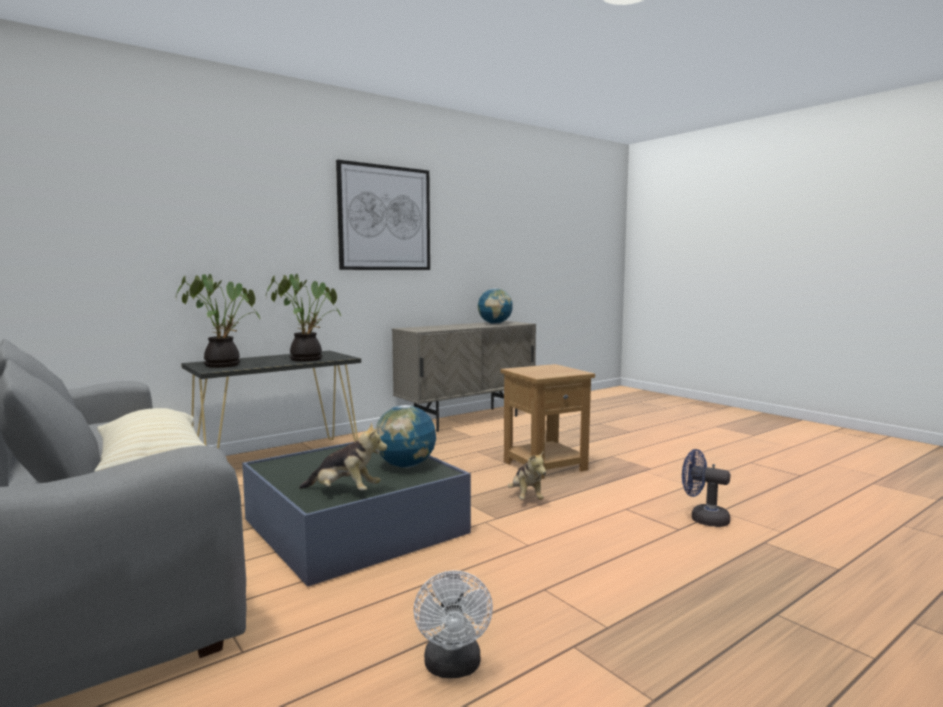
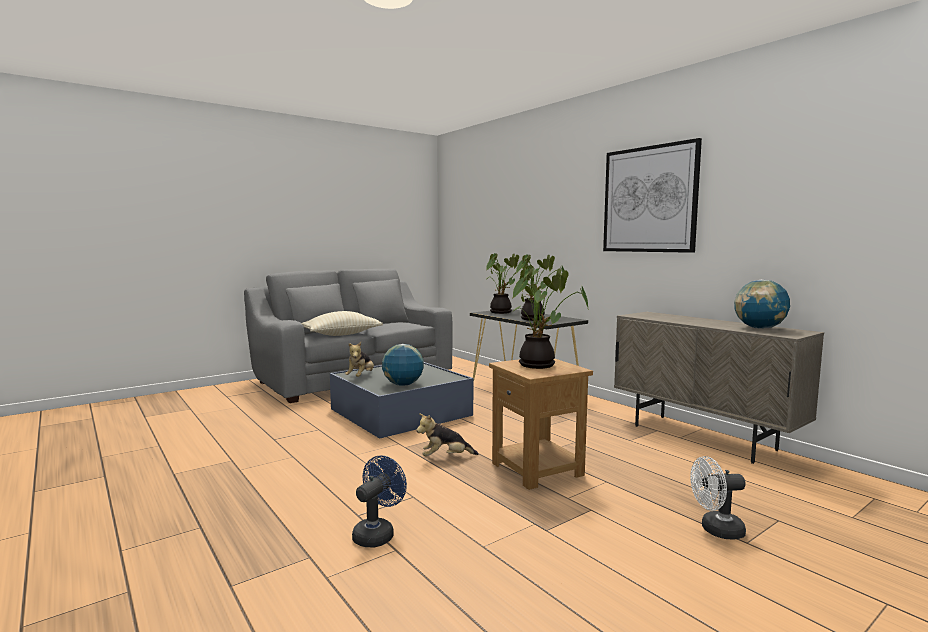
camera: 90 degrees right, 0 degrees up
white fan [413,570,493,678] -> white fan moved to [690,456,746,539]
none -> potted plant [512,268,589,369]

